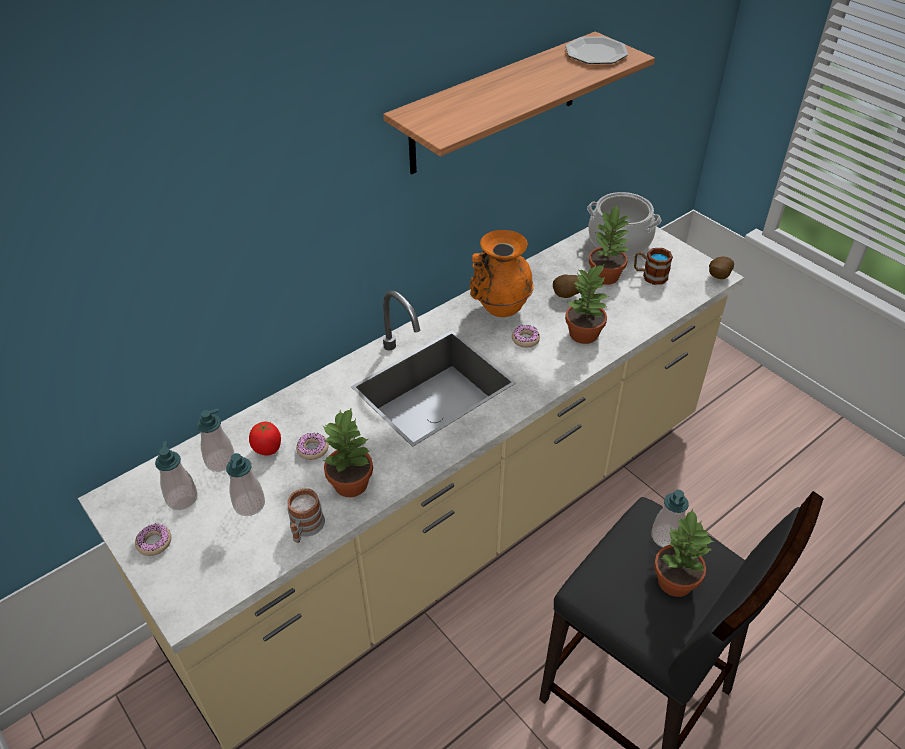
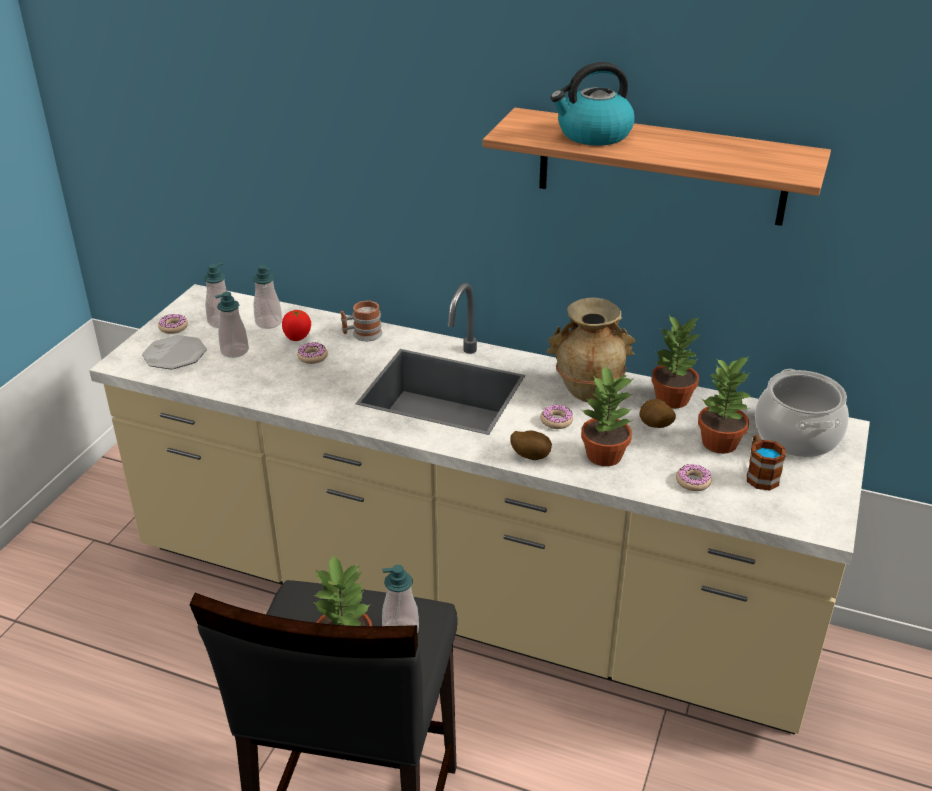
camera: 60 degrees right, 10 degrees down
mug [287,488,325,543] -> mug moved to [340,300,383,341]
potted plant [322,407,373,497] -> potted plant moved to [651,315,700,408]
orange vase [470,230,534,317] -> beige vase [546,298,635,402]
plate [565,37,628,64] -> plate moved to [142,335,207,369]
potato [709,256,734,279] -> potato moved to [510,430,552,460]
none -> kettle [550,62,635,146]
none -> donut [676,464,712,491]

